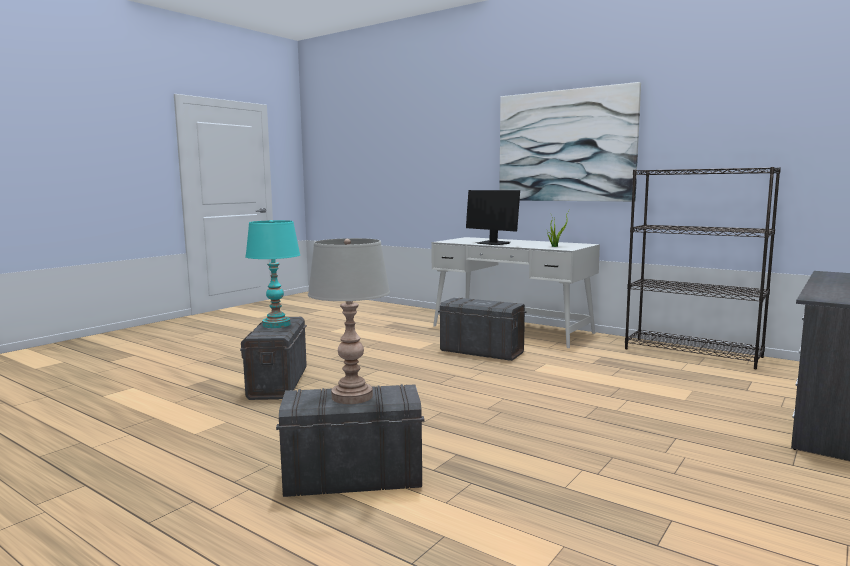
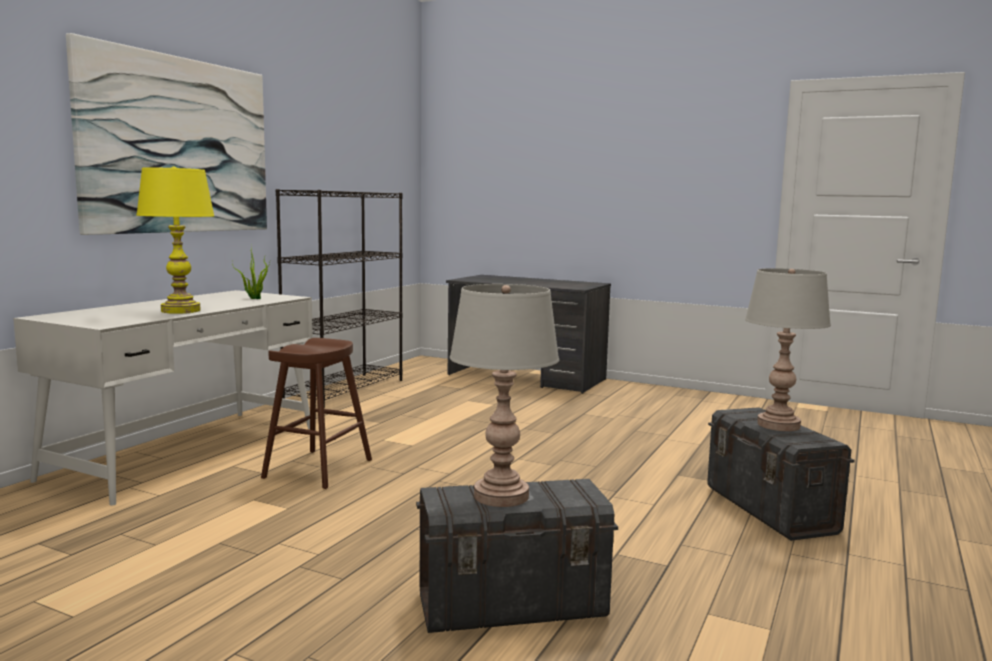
camera: 100 degrees left, 0 degrees up
turquoise table lamp [245,220,300,328] -> grey table lamp [450,284,559,507]
grey storage box [438,297,527,361] -> brown stool [261,338,372,489]
monitor [466,190,520,245] -> yellow table lamp [136,167,214,314]

